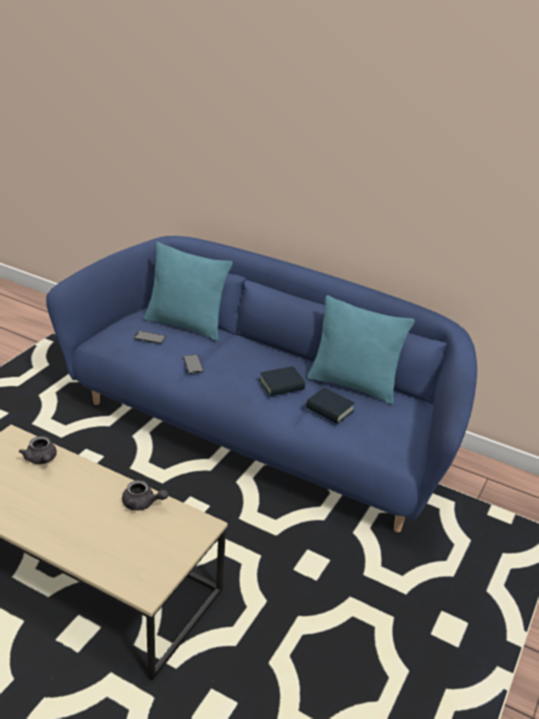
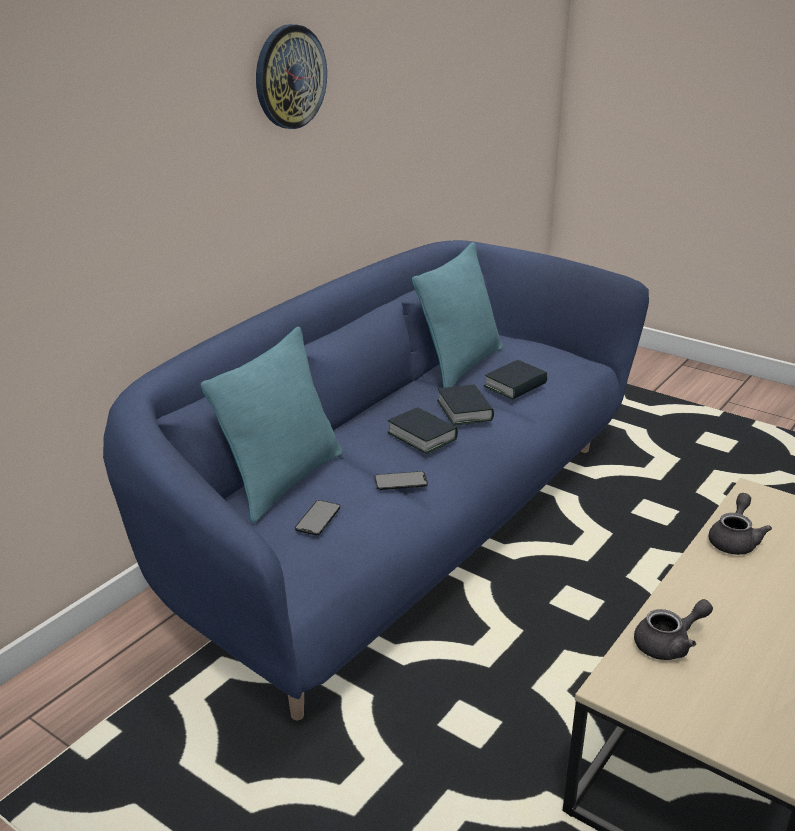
camera: 80 degrees left, 5 degrees down
none -> wall clock [256,24,327,129]
none -> book [388,407,458,454]

